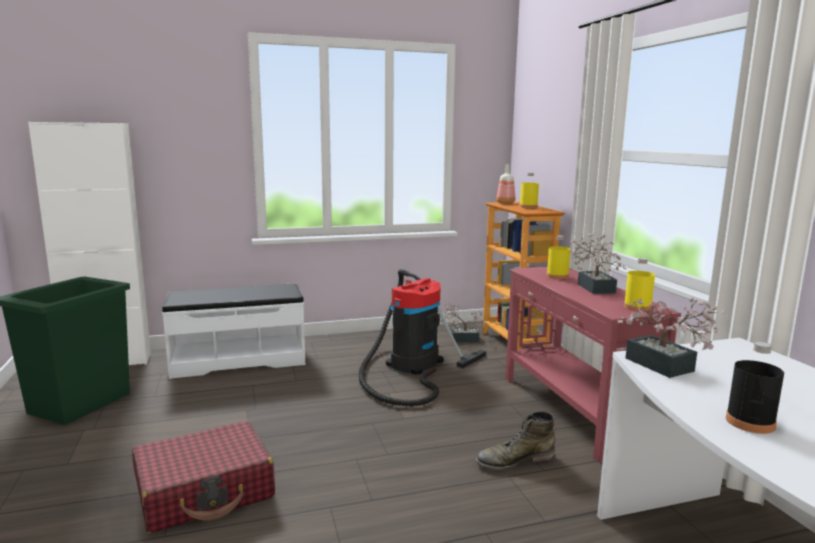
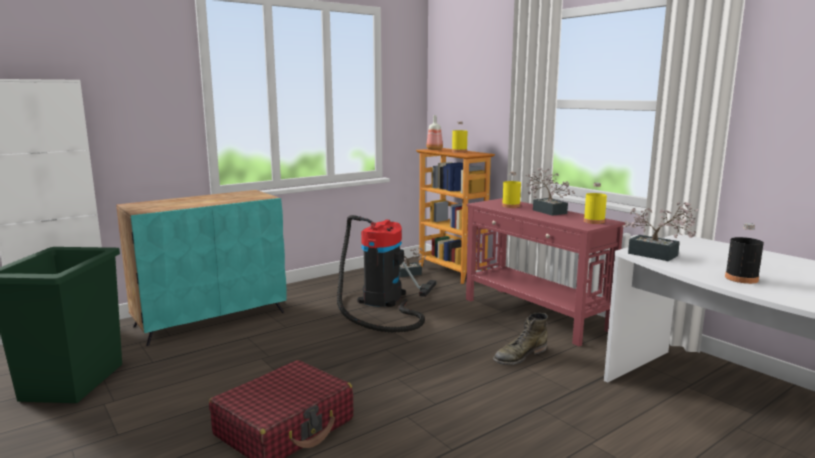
camera: 20 degrees left, 0 degrees up
white bench [162,283,305,379] -> turquoise cabinet [116,190,287,346]

